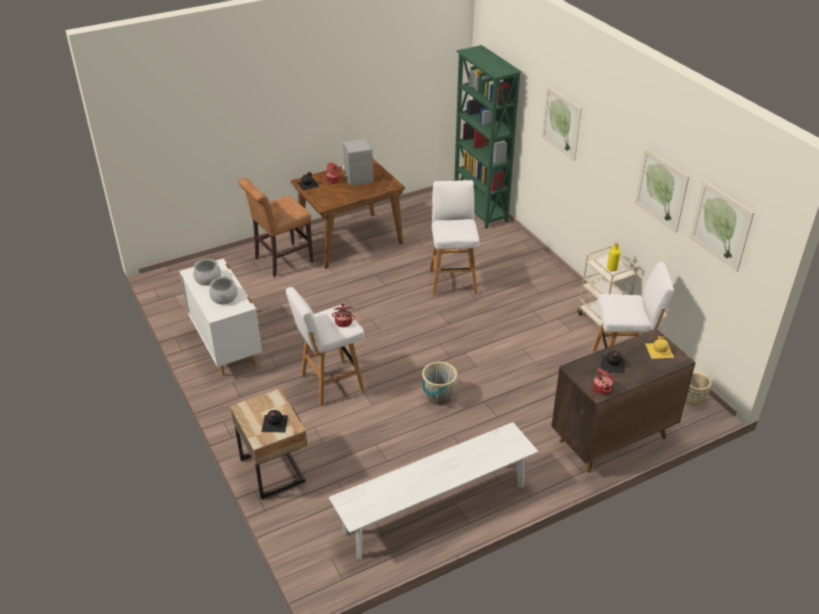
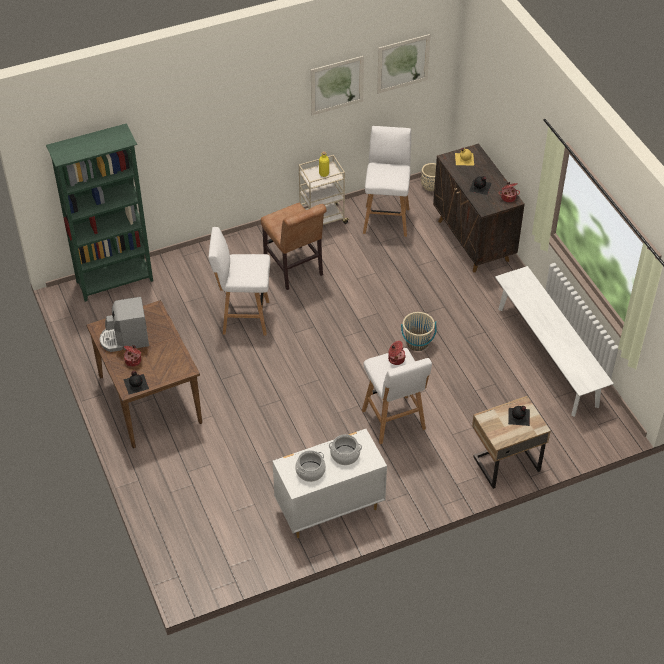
camera: 85 degrees left, 10 degrees up
brown chair [239,178,314,277] -> brown chair moved to [261,203,327,290]
picture [542,86,582,161] -> none

